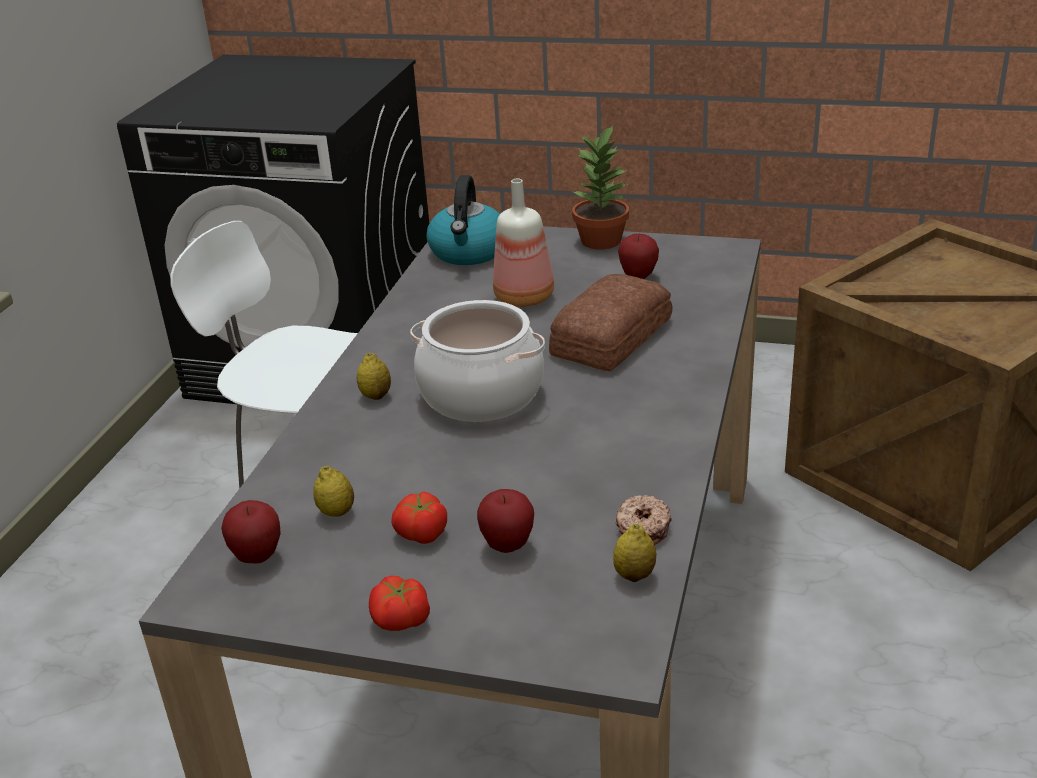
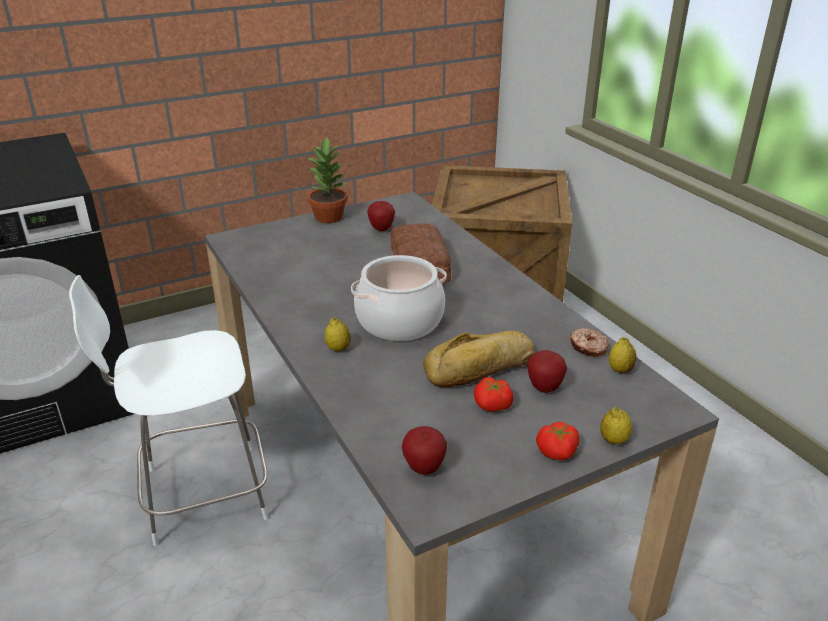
camera: 45 degrees left, 0 degrees up
lemon [313,466,354,517] -> lemon moved to [600,407,632,444]
kettle [427,175,500,265] -> none
bottle [493,179,554,307] -> none
none -> bread [423,331,534,387]

